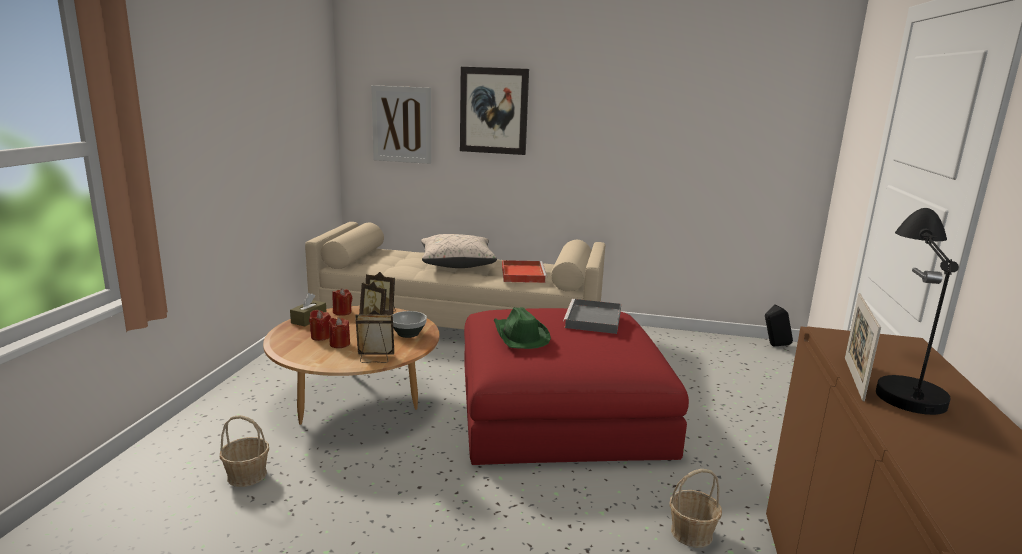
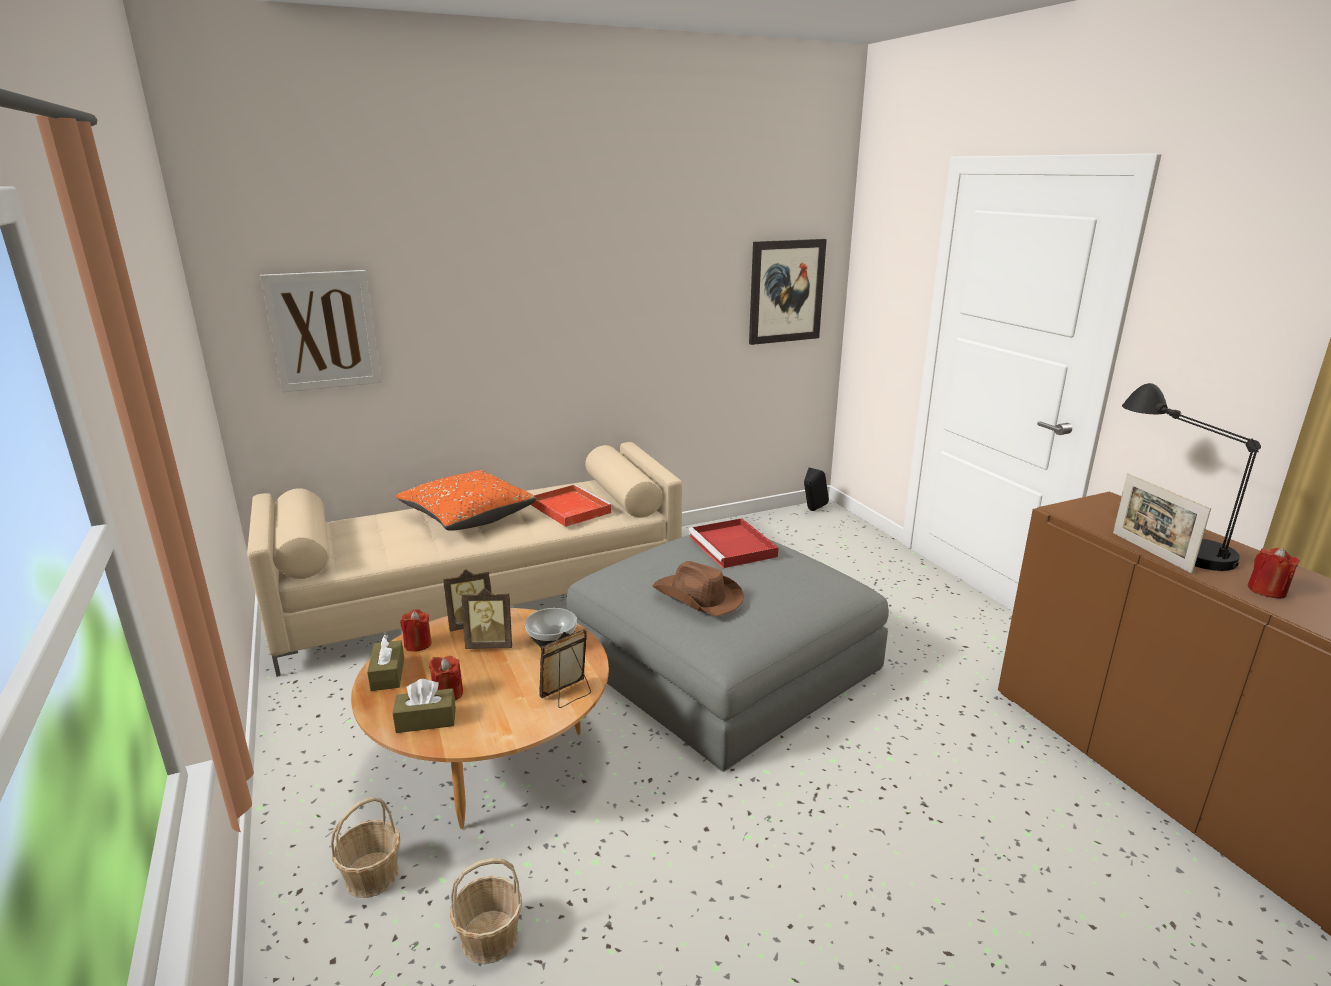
camera: 35 degrees left, 5 degrees up
red candle [328,317,350,348] -> red candle moved to [1247,548,1300,599]
beige pillow [421,234,497,268] -> orange pillow [396,470,536,531]
picture [460,67,529,155] -> picture moved to [749,239,827,345]
red ottoman [464,308,689,465] -> grey ottoman [566,534,889,772]
green hat [494,307,551,349] -> brown hat [652,561,744,617]
grey tray [563,299,621,334] -> red tray [688,518,779,568]
basket [669,469,722,548] -> basket moved to [331,797,400,898]
none -> brown tissue box [393,679,456,733]

